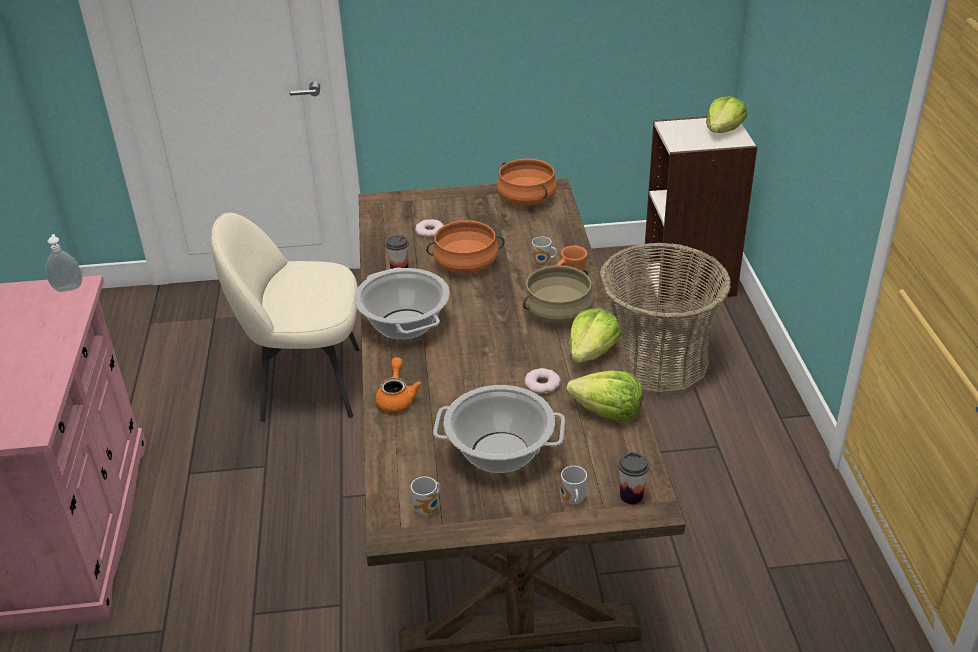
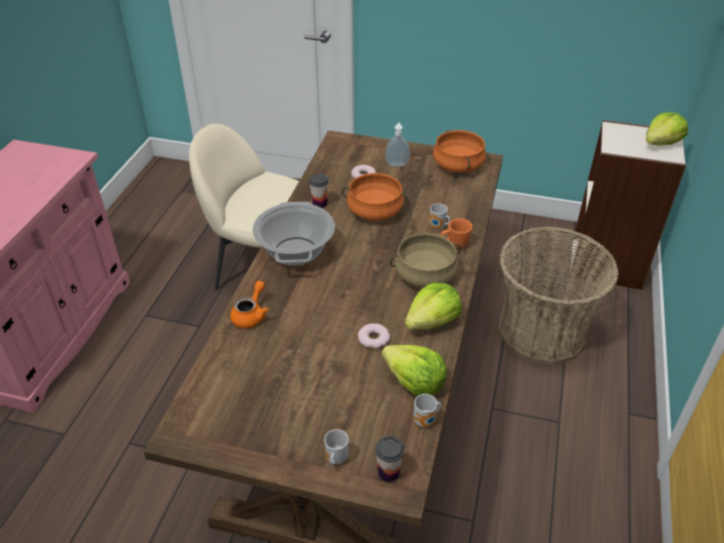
camera: 20 degrees right, 5 degrees up
soap dispenser [46,234,82,292] -> soap dispenser moved to [385,123,410,167]
mug [411,476,440,515] -> mug moved to [414,394,441,427]
cooking pot [433,385,565,473] -> none

